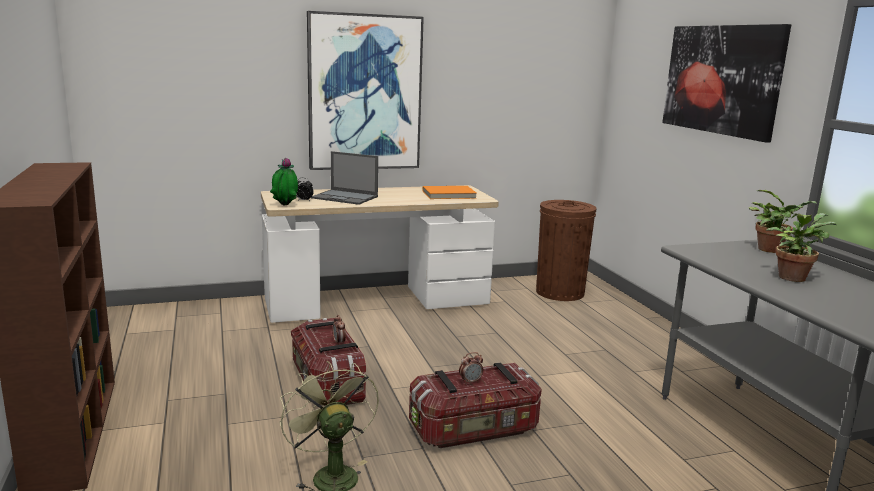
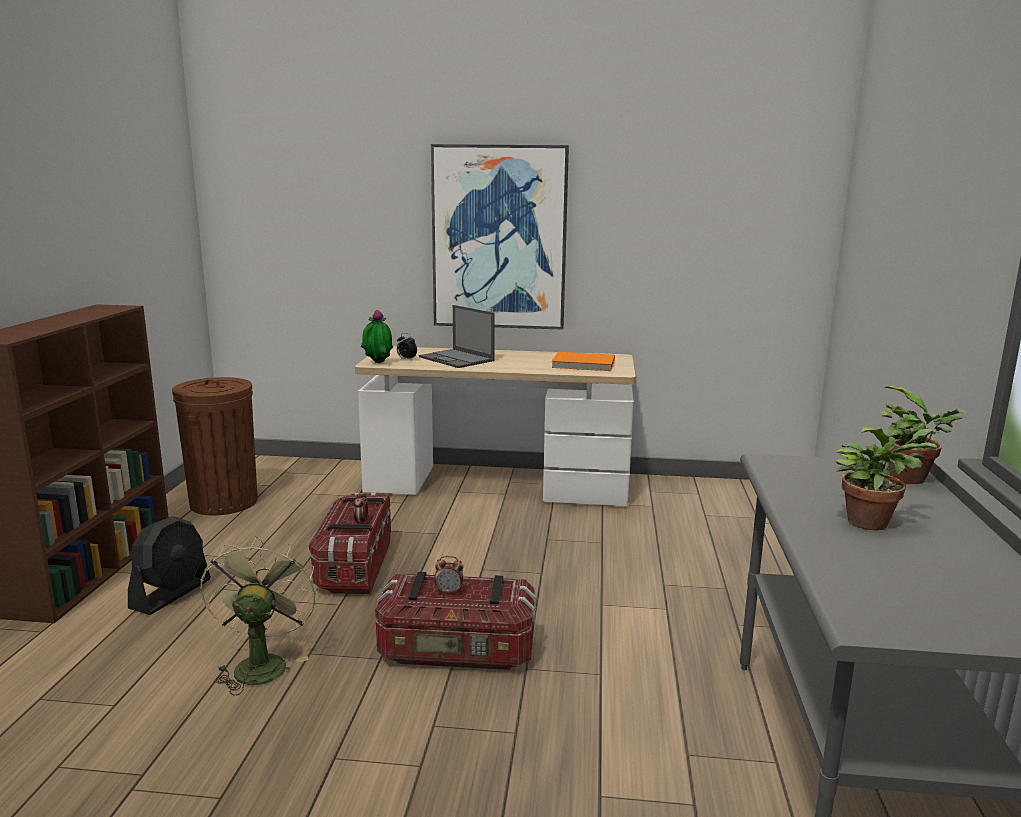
camera: 25 degrees right, 0 degrees up
brown trash can [536,200,597,301] -> brown trash can moved to [172,377,258,515]
picture [662,24,791,142] -> none
none -> black fan [128,516,211,615]

